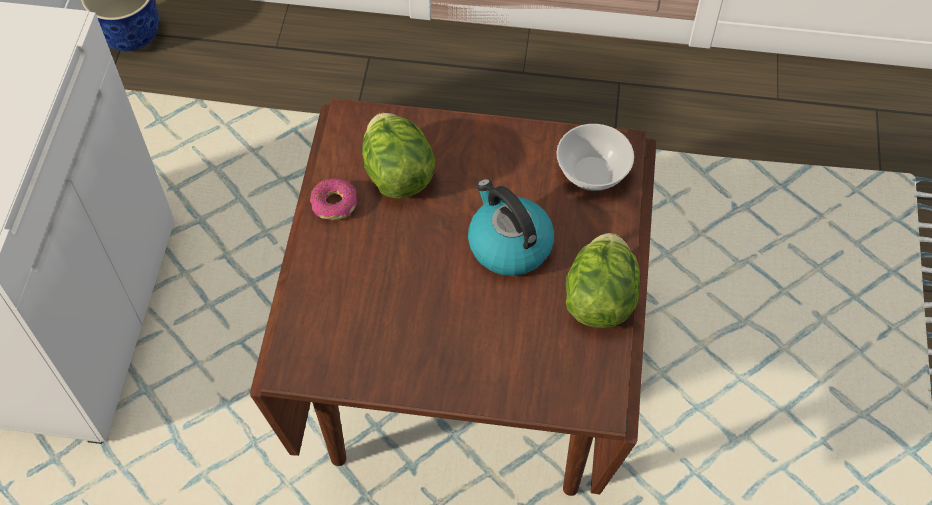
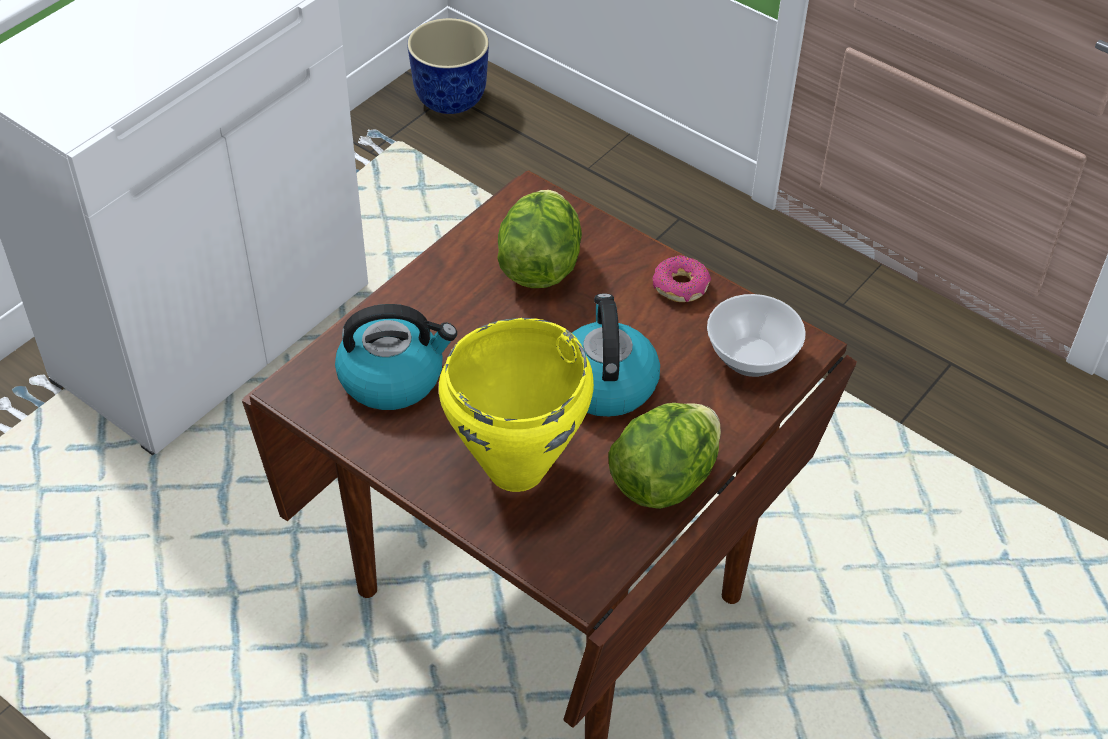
camera: 30 degrees right, 10 degrees down
donut [310,178,357,220] -> donut moved to [653,255,711,302]
none -> kettle [335,304,457,410]
none -> yellow cooking pot [439,318,594,492]

